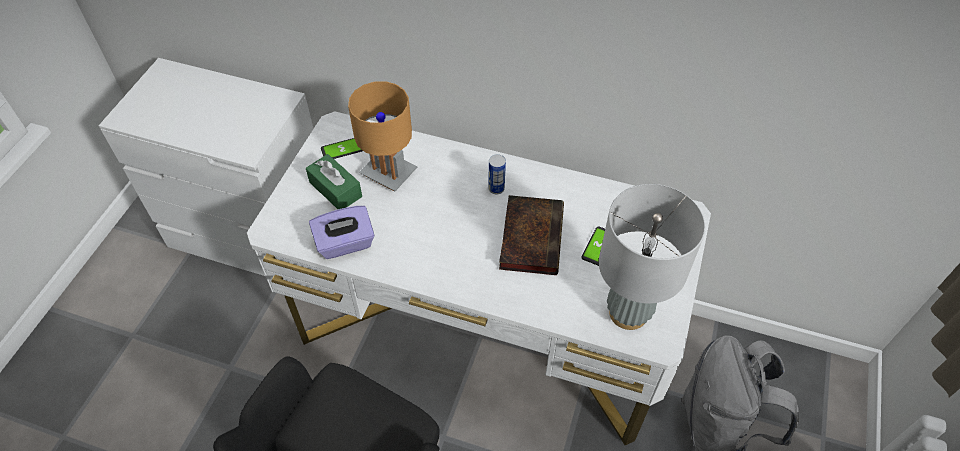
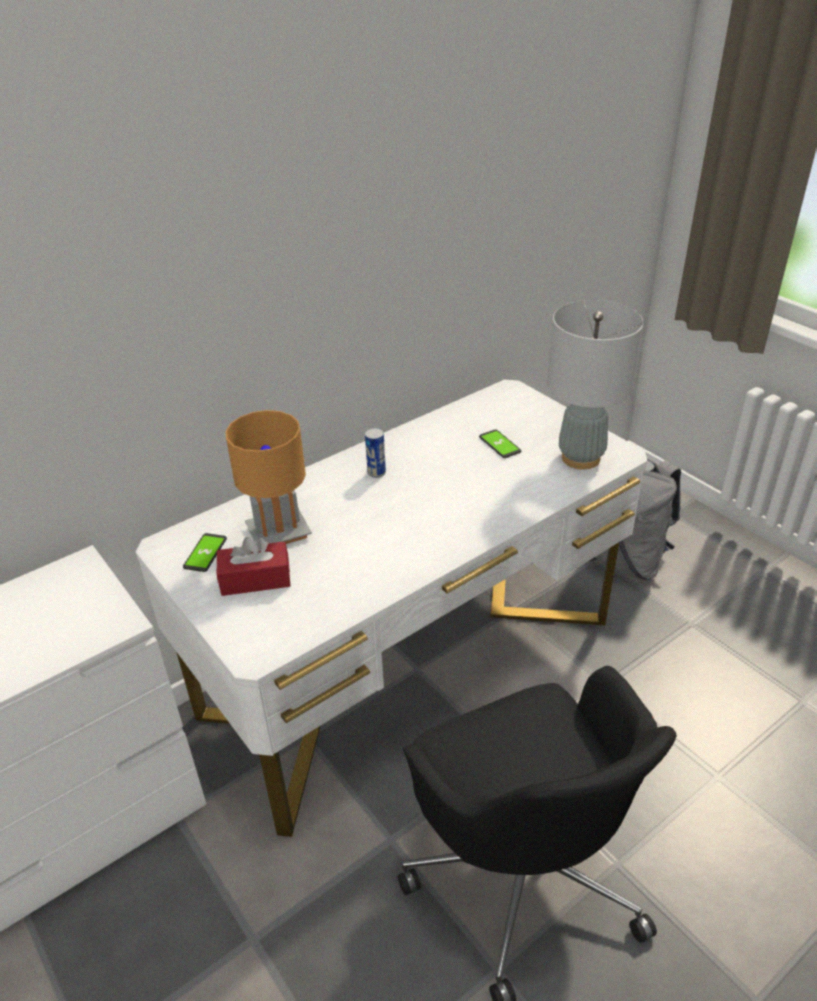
camera: 55 degrees left, 15 degrees down
green tissue box [306,154,362,209] -> red tissue box [217,537,291,596]
purple tissue box [309,206,375,259] -> none
book [499,195,564,275] -> none

